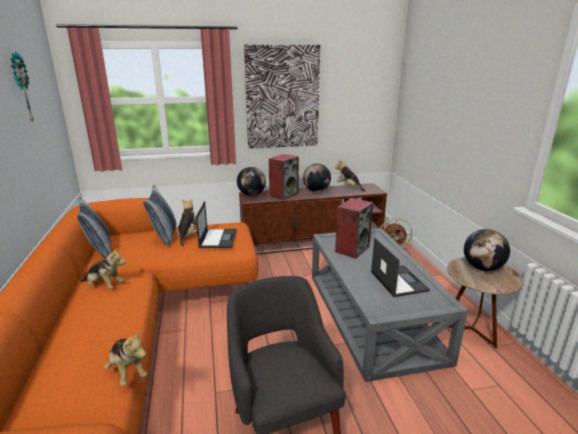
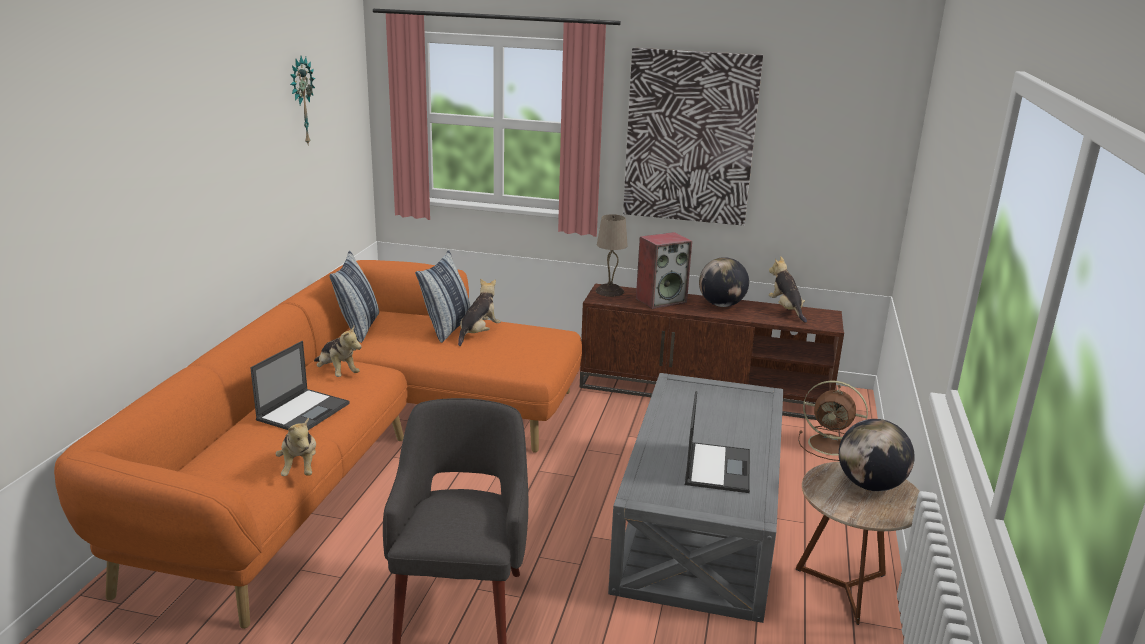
camera: 25 degrees right, 0 degrees up
laptop [196,201,237,248] -> laptop moved to [250,341,350,430]
globe [237,167,266,196] -> beige table lamp [596,214,628,297]
speaker [335,198,373,258] -> none

